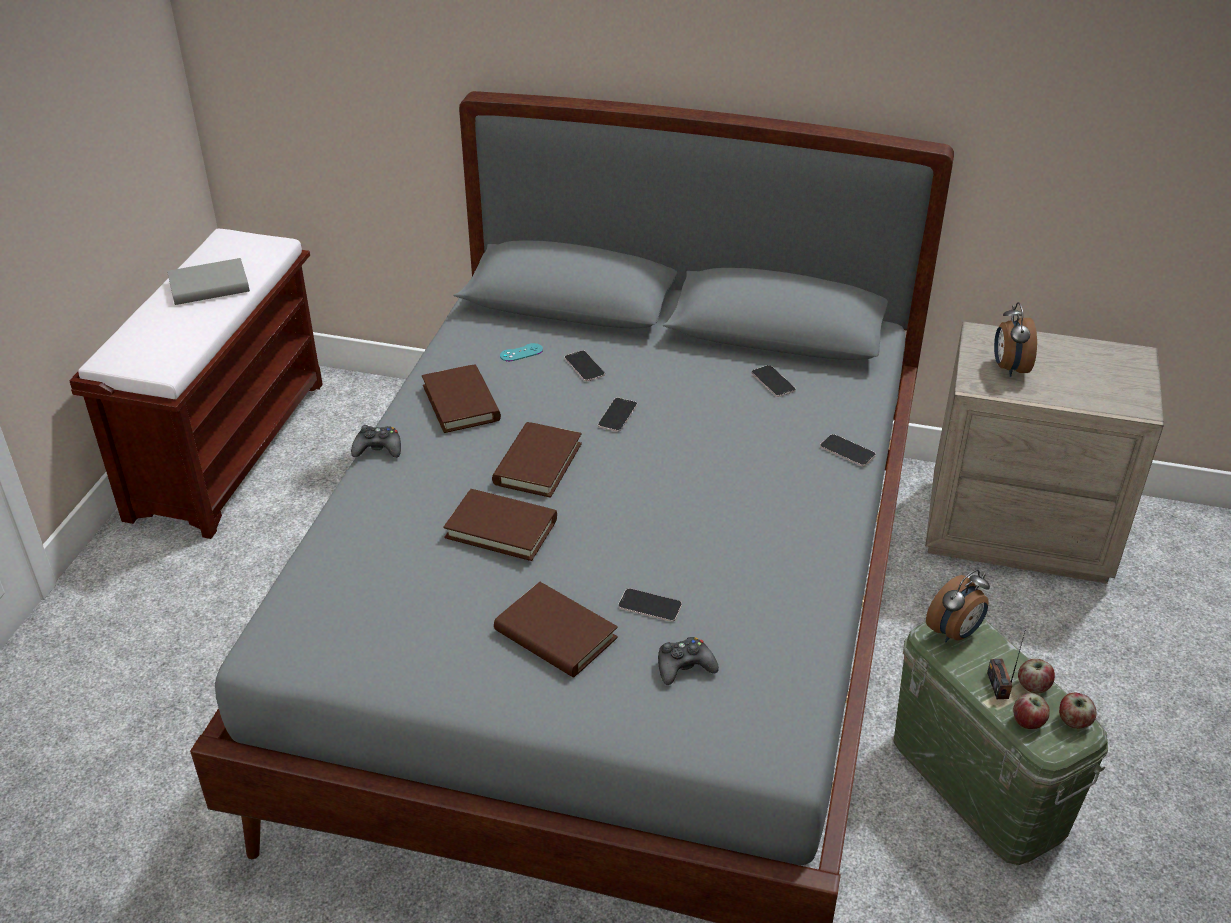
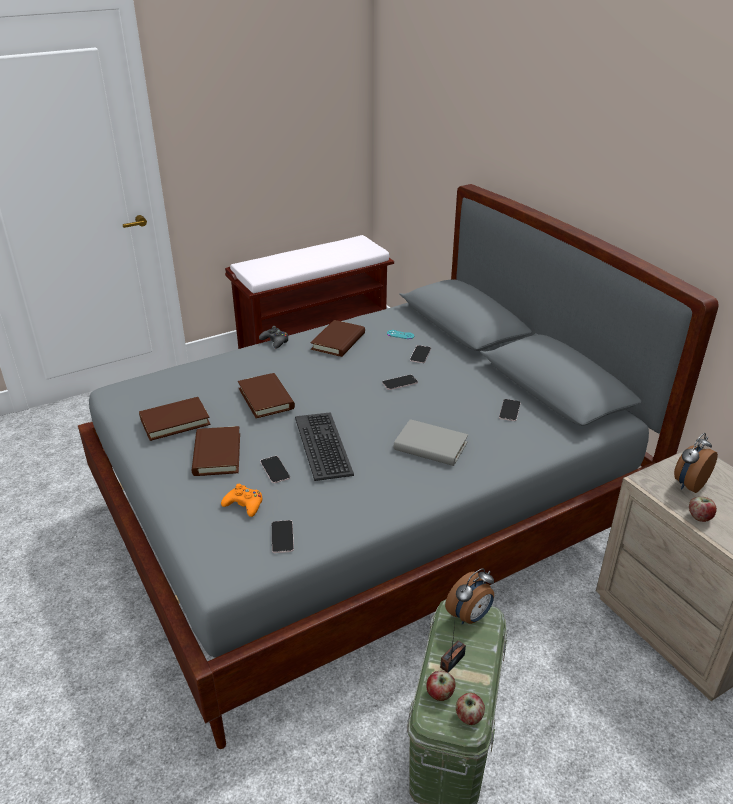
camera: 45 degrees right, 5 degrees down
grey book [167,258,250,305] -> grey book moved to [394,419,468,466]
brown book [492,422,582,498] -> brown book moved to [139,397,211,441]
black game controller [658,637,719,685] -> orange game controller [221,484,262,517]
phone [820,434,876,466] -> phone moved to [272,520,294,553]
alarm clock [926,570,990,642] -> alarm clock turned 45 degrees counterclockwise [445,568,494,625]
apple [1018,659,1055,693] -> apple moved to [689,497,717,522]
none -> keyboard [295,412,354,481]

